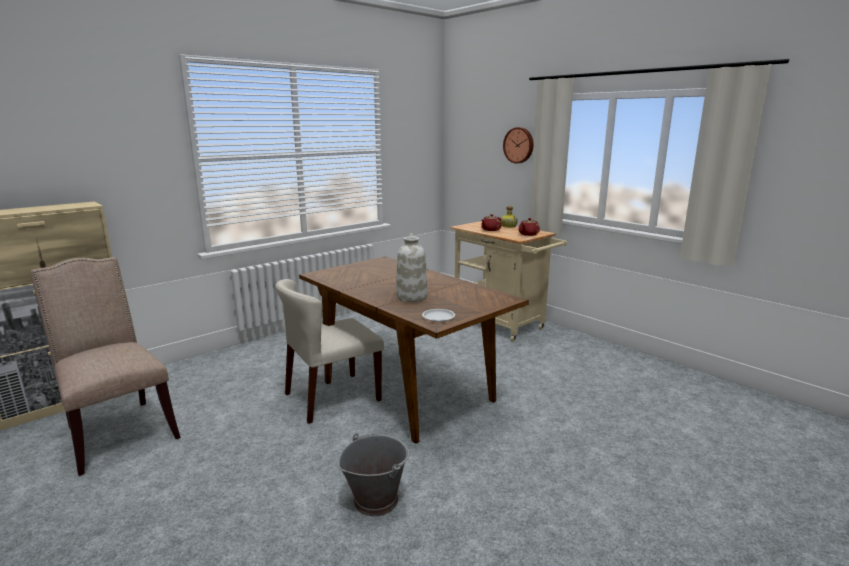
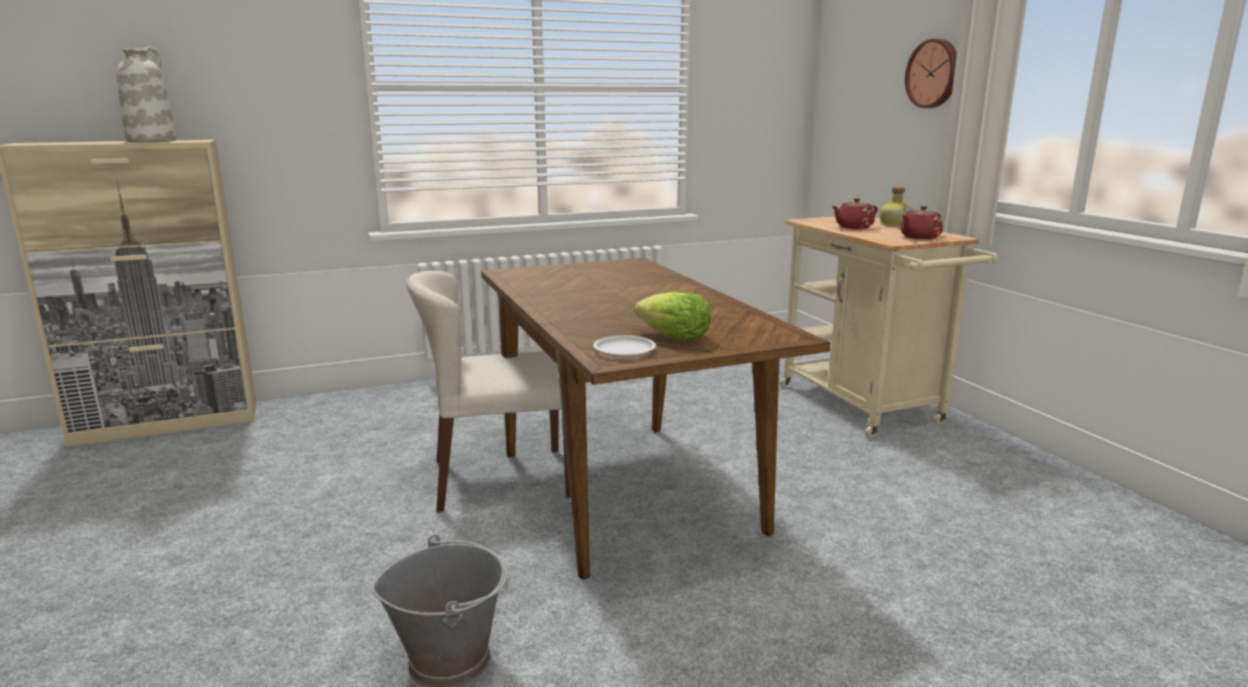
camera: 20 degrees right, 0 degrees up
beige chair [30,257,181,476] -> none
white vase [396,233,427,302] -> white vase moved to [117,46,176,142]
none -> lettuce [635,292,711,341]

